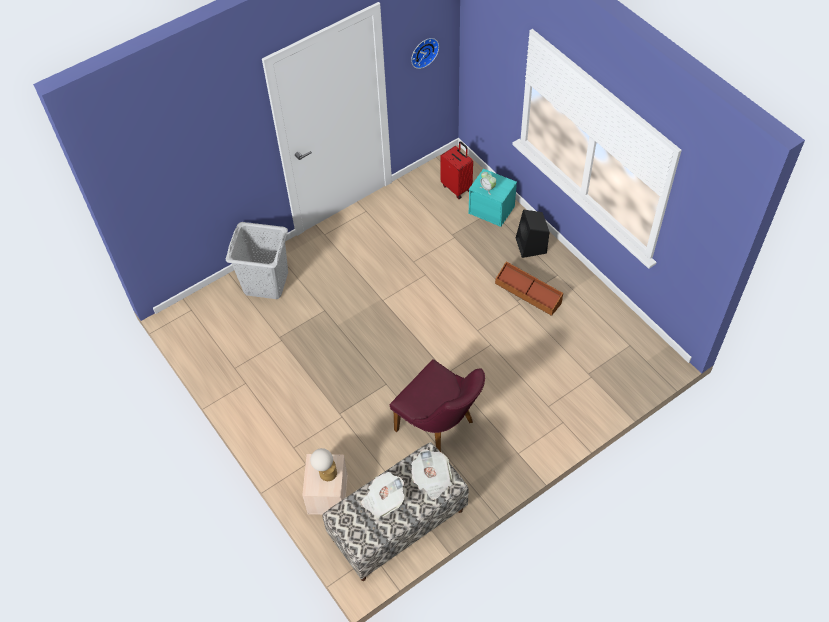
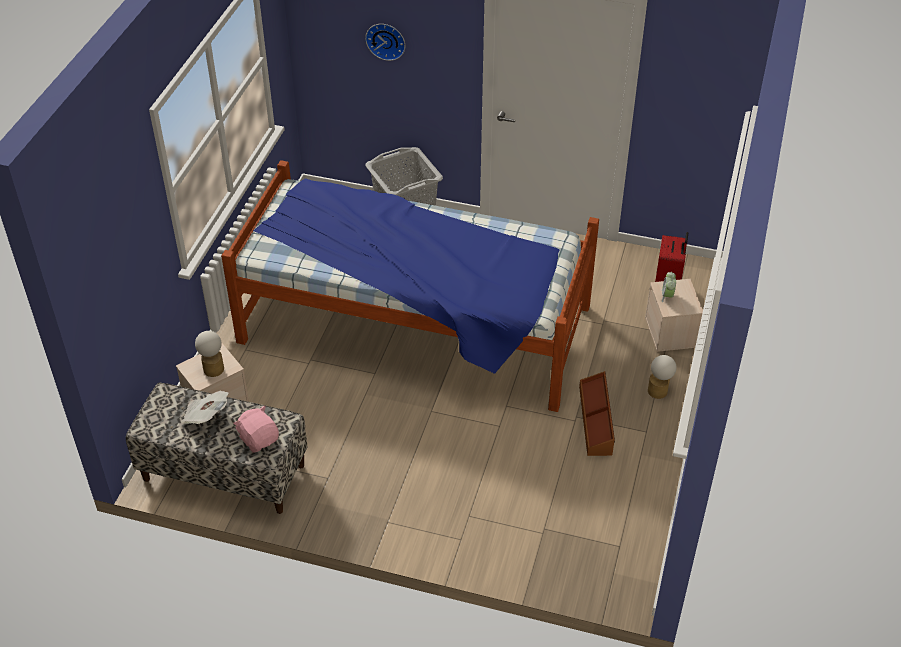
camera: 50 degrees right, 10 degrees down
purple chair [390,359,485,452] -> none
wall clock [411,38,439,69] -> wall clock moved to [365,24,405,61]
newspaper [411,449,452,500] -> pink plush toy [233,406,279,453]
turquoise storage box [468,168,517,227] -> beige storage box [645,279,703,352]
black speaker [516,210,550,258] -> table lamp [648,355,677,399]
none -> bed [221,160,599,412]

